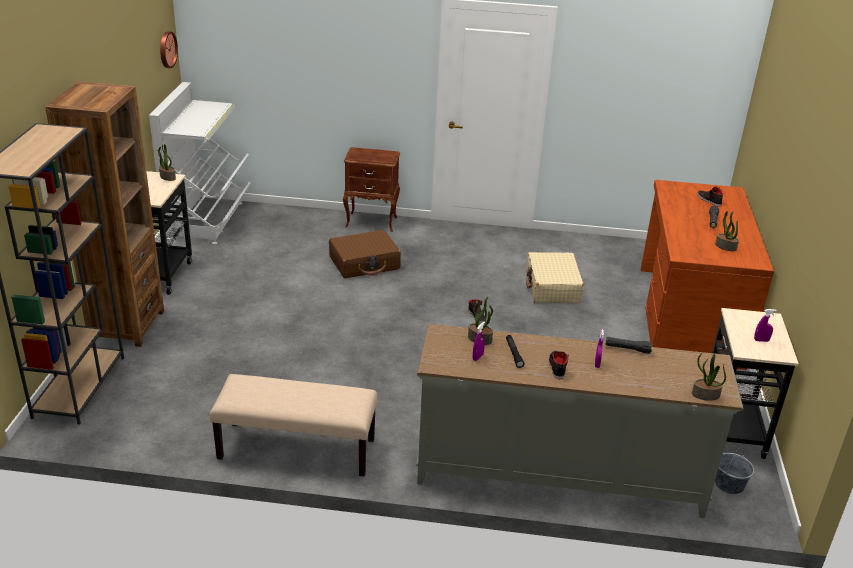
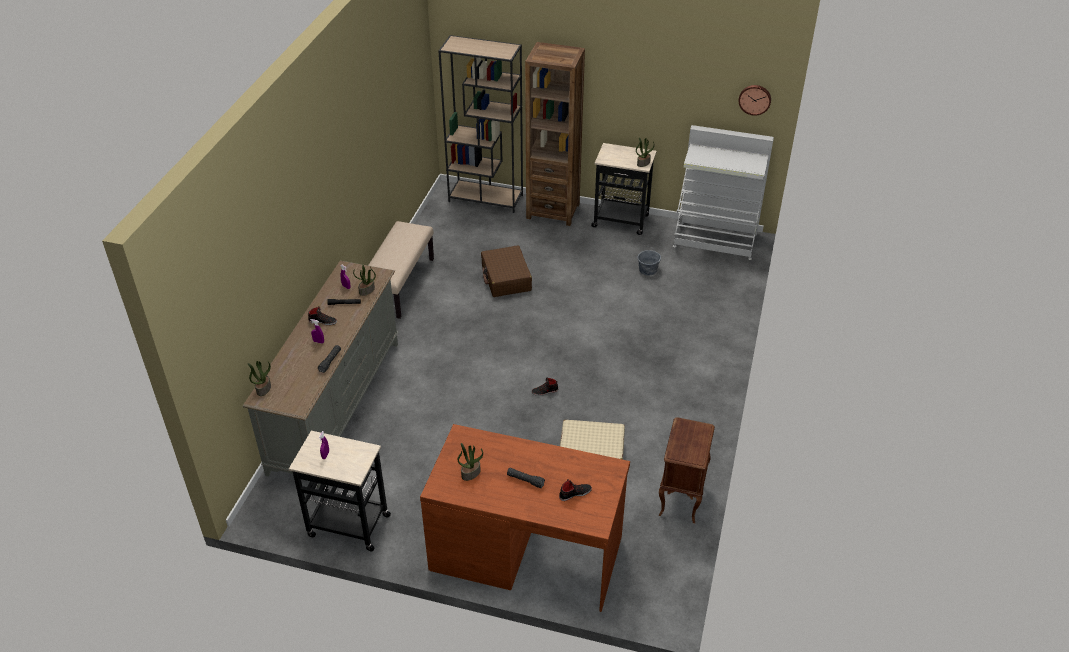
camera: 100 degrees right, 10 degrees up
brown suitcase [329,230,401,278] -> brown suitcase moved to [481,246,532,297]
brown nightstand [343,147,400,232] -> brown nightstand moved to [659,417,715,524]
grey bucket [715,448,754,494] -> grey bucket moved to [638,246,661,275]

